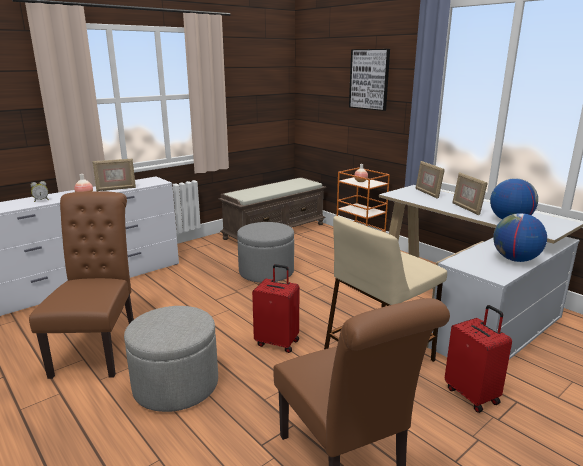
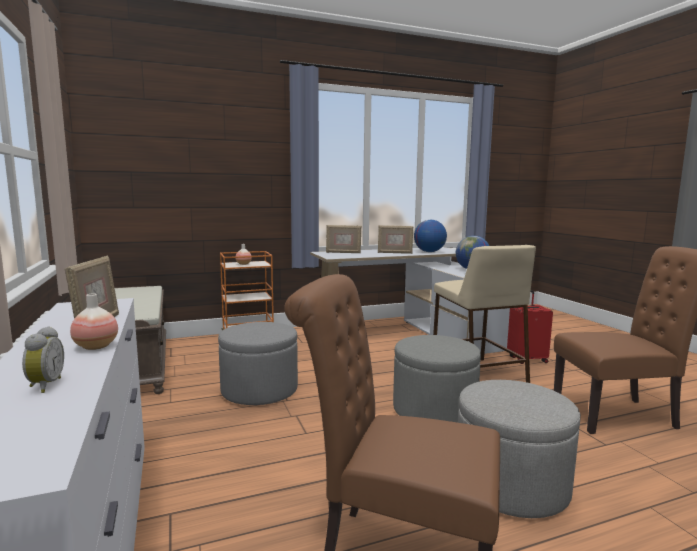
camera: 70 degrees left, 10 degrees down
red suitcase [252,264,299,353] -> grey ottoman [393,335,481,423]
picture [349,49,390,111] -> none

